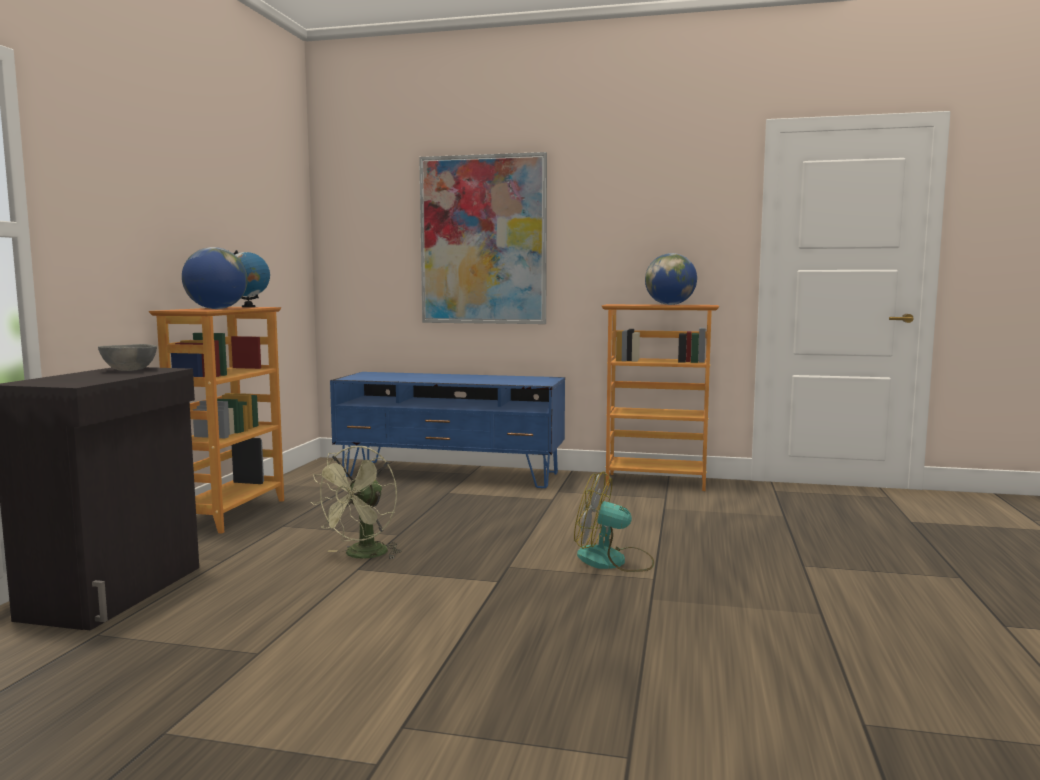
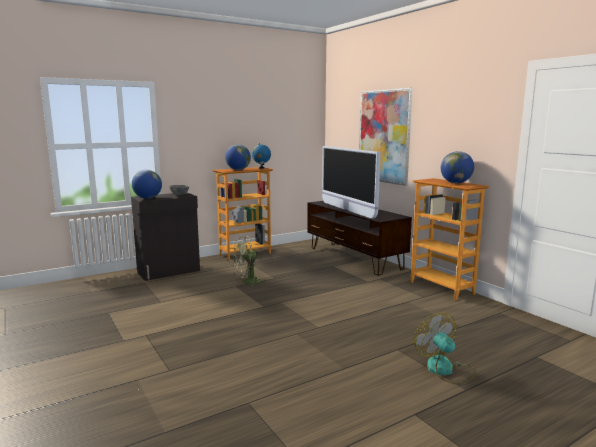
camera: 45 degrees right, 5 degrees up
blue tv stand [330,372,565,488] -> brown tv stand [307,201,412,276]
fan [574,472,654,572] -> fan moved to [414,313,476,385]
none -> globe [132,170,162,199]
none -> television [322,146,381,219]

